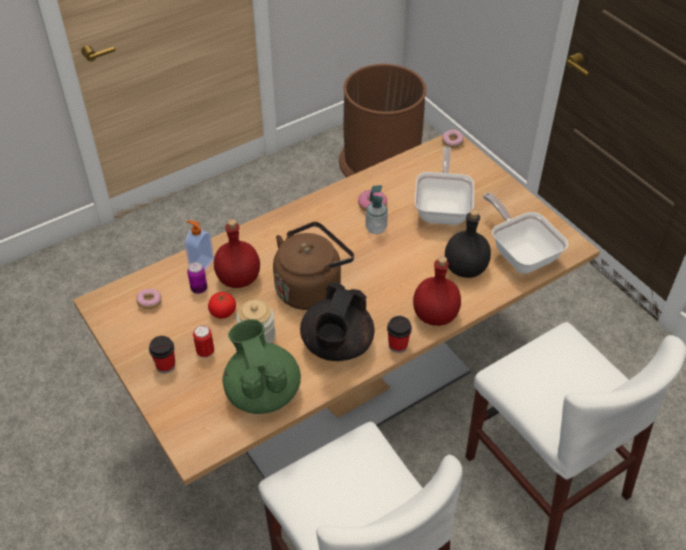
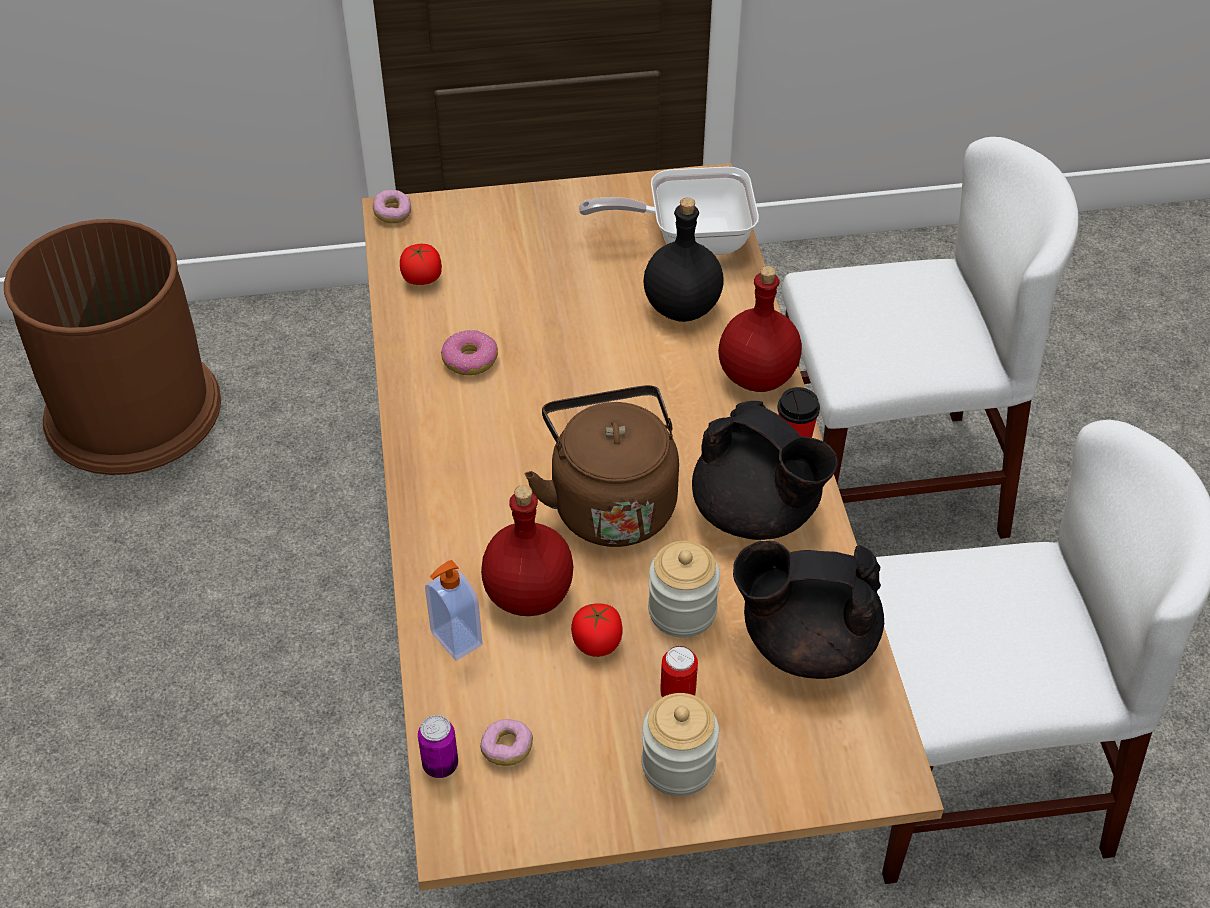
camera: 65 degrees left, 0 degrees up
cup [149,336,175,373] -> jar [642,693,719,796]
can [187,262,207,294] -> can moved to [418,715,458,778]
green teapot [223,319,301,414] -> black teapot [733,540,884,679]
soap dispenser [365,185,388,234] -> none
frying pan [415,147,474,225] -> none
none -> tomato [400,244,442,285]

